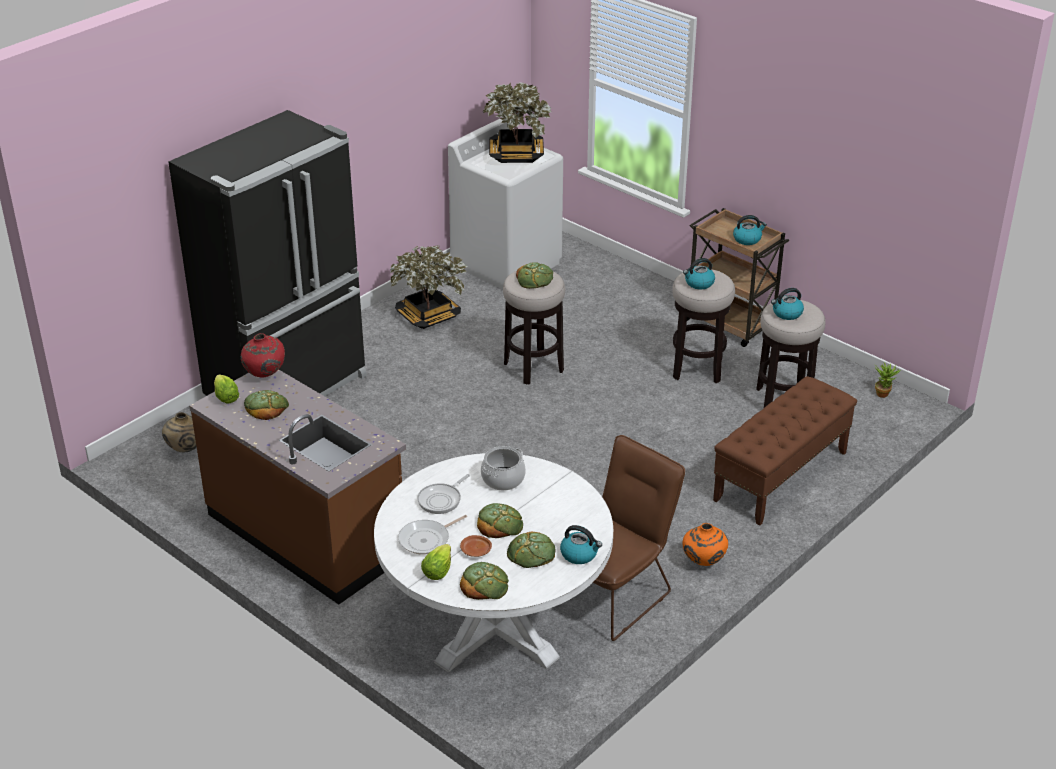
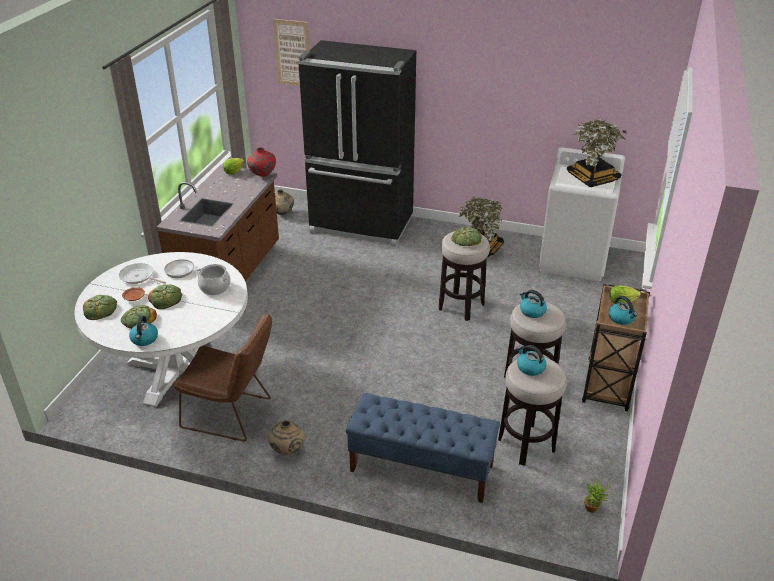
camera: 65 degrees right, 0 degrees up
bread [244,390,289,420] -> none
lettuce [421,544,451,580] -> lettuce moved to [610,285,641,303]
orange vase [682,523,728,566] -> beige vase [268,420,305,455]
brown bench [713,376,857,525] -> blue bench [346,393,500,503]
none -> picture [273,19,309,86]

